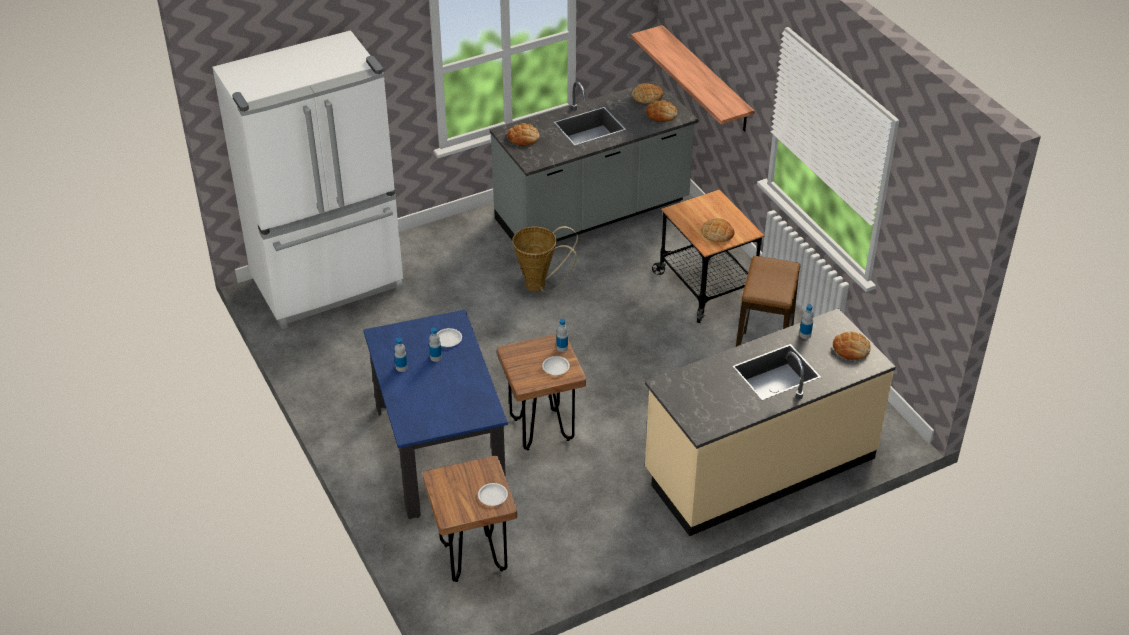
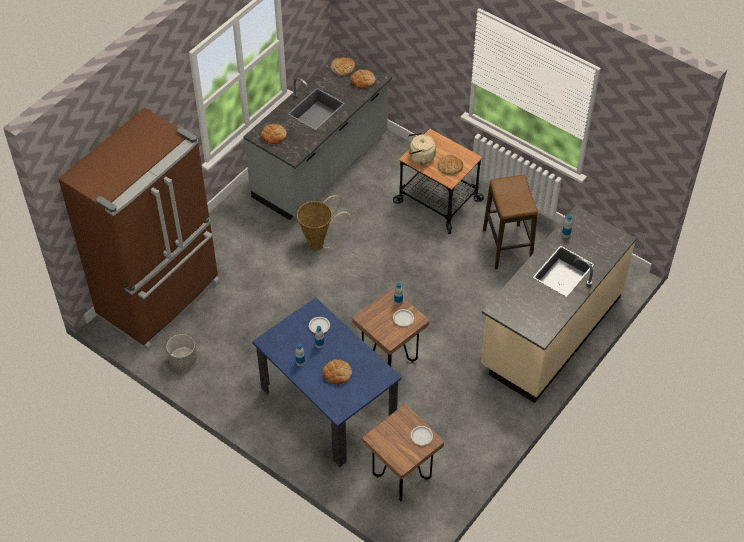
camera: 25 degrees left, 10 degrees up
white fridge [212,30,404,329] -> brown fridge [58,108,220,351]
shelf [631,25,754,132] -> none
bread [833,332,871,360] -> bread moved to [322,359,352,385]
none -> grey planter [166,334,197,370]
none -> beige kettle [407,132,436,164]

